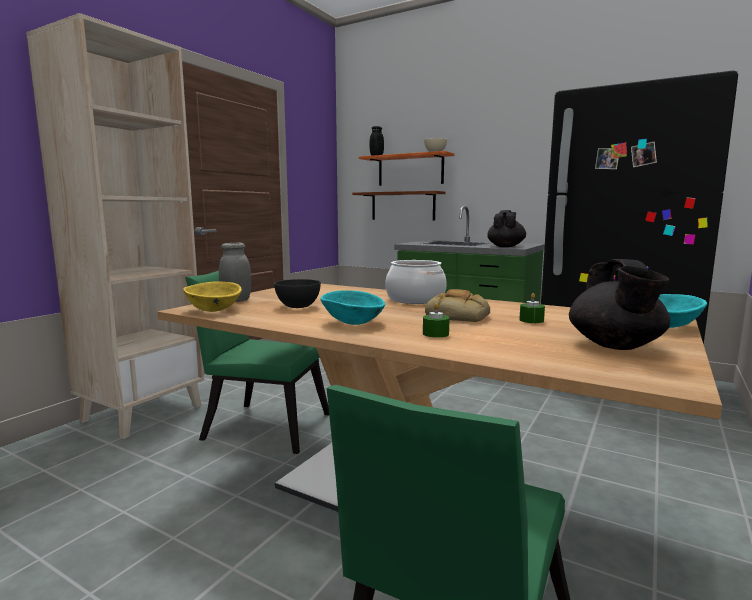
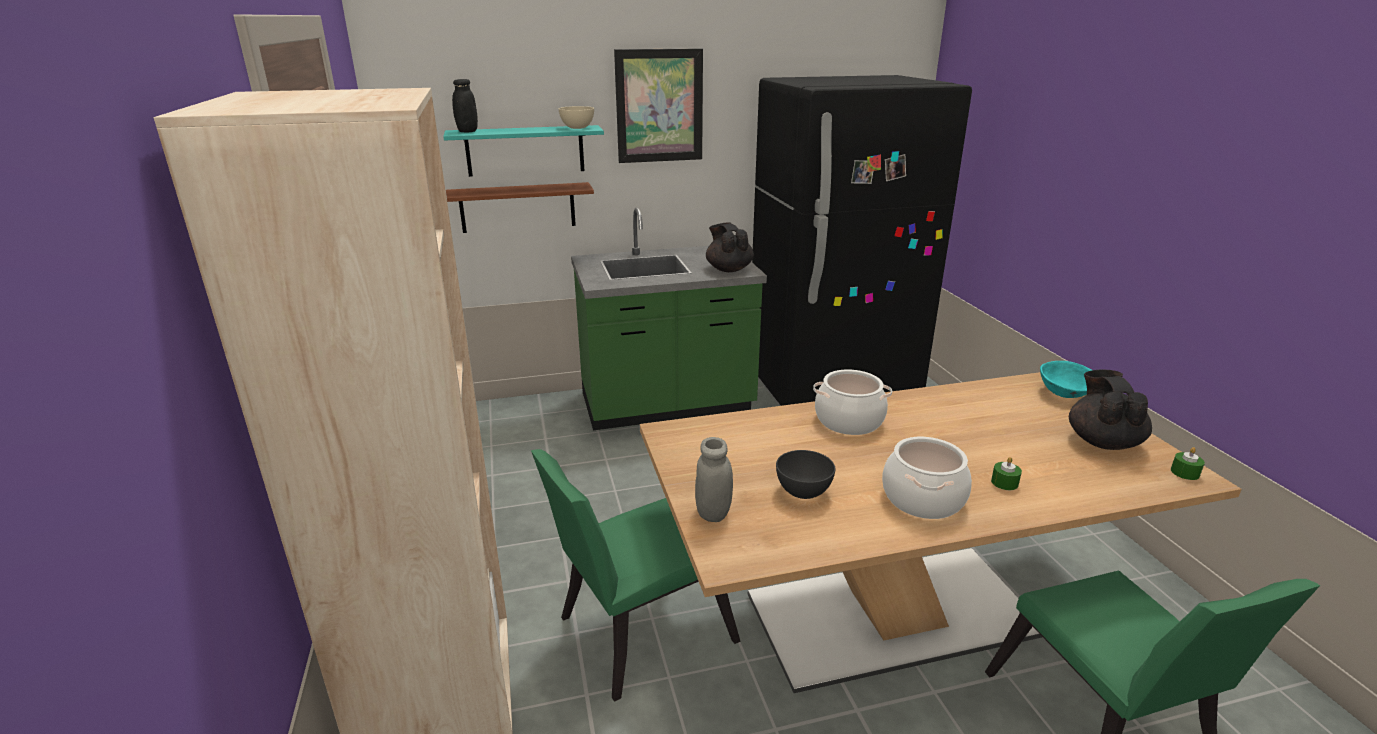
camera: 45 degrees left, 15 degrees up
yellow bowl [183,281,242,312] -> none
turquoise bowl [321,290,385,325] -> cooking pot [882,437,972,519]
orange shelf [359,151,455,186] -> turquoise shelf [443,125,604,177]
bread [425,289,490,322] -> none
green candle [519,293,545,323] -> green candle moved to [1171,447,1205,480]
black teapot [569,259,670,350] -> black teapot turned 135 degrees counterclockwise [1069,370,1152,450]
none -> picture [614,48,703,163]

